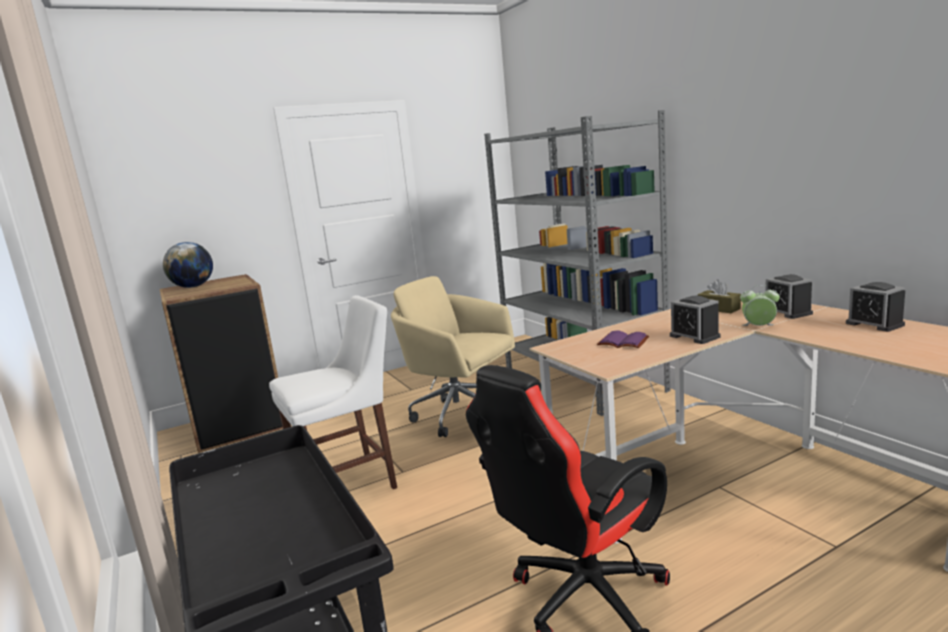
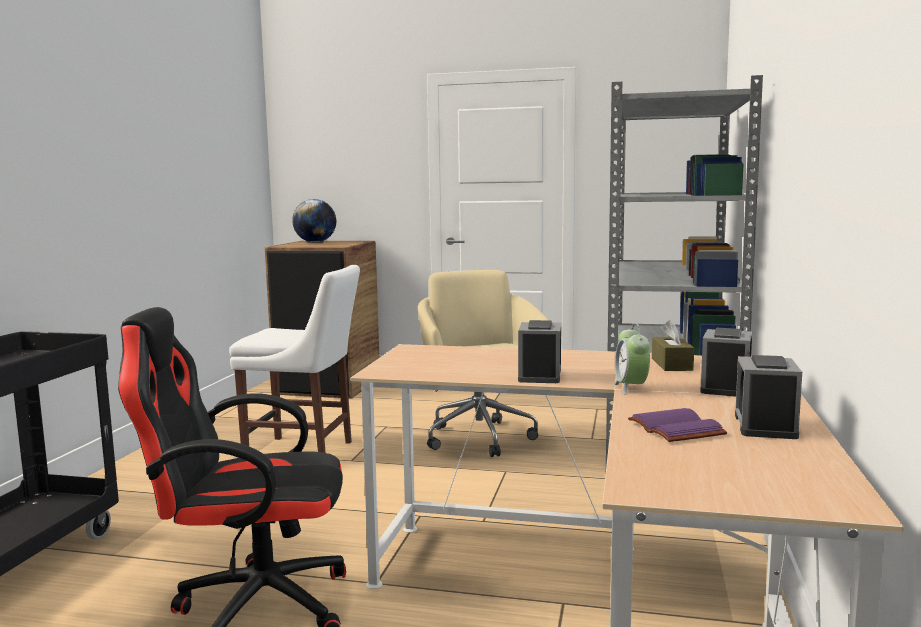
camera: 40 degrees right, 5 degrees down
purple book [597,330,649,348] -> purple book moved to [628,408,727,442]
alarm clock [740,285,780,326] -> alarm clock turned 150 degrees counterclockwise [614,323,650,395]

